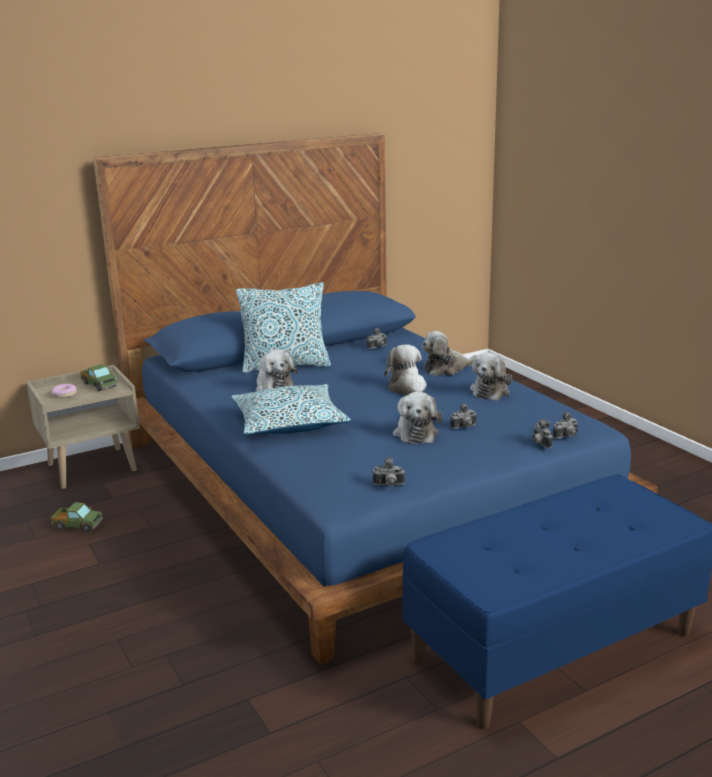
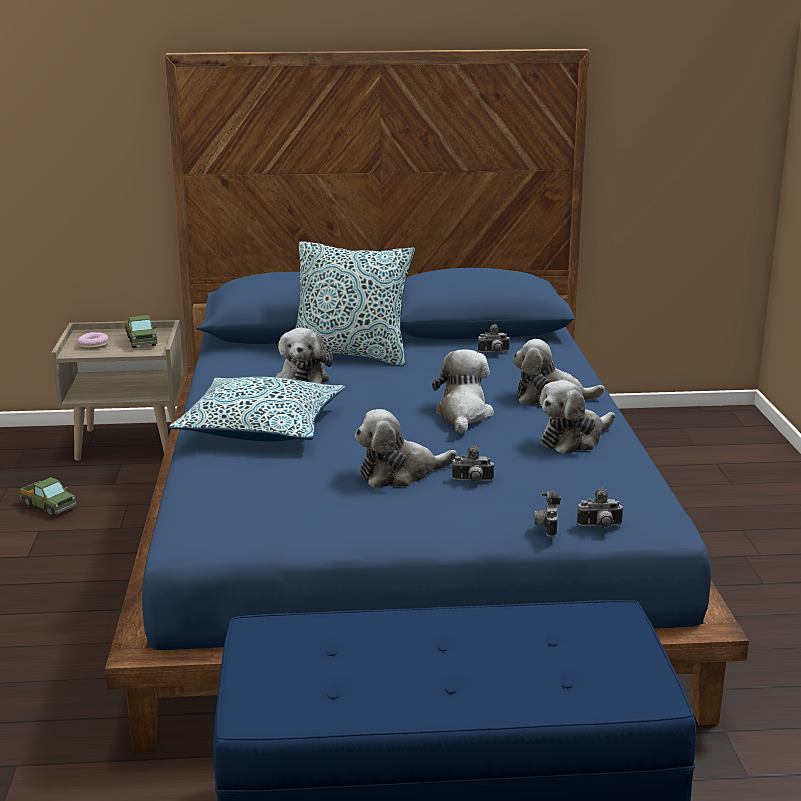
camera: 25 degrees right, 0 degrees up
camera [372,458,405,486] -> none
plush toy [393,392,442,444] -> plush toy turned 45 degrees clockwise [355,409,457,488]

